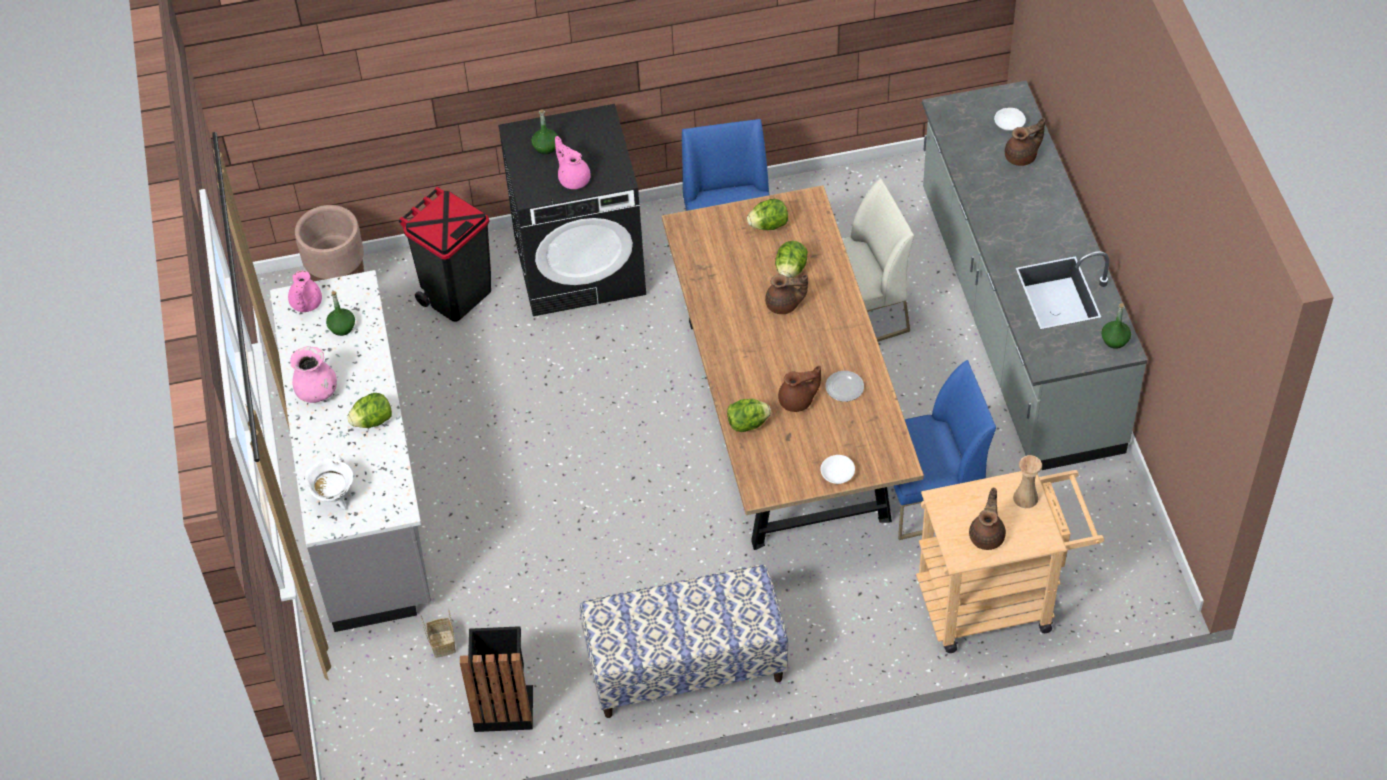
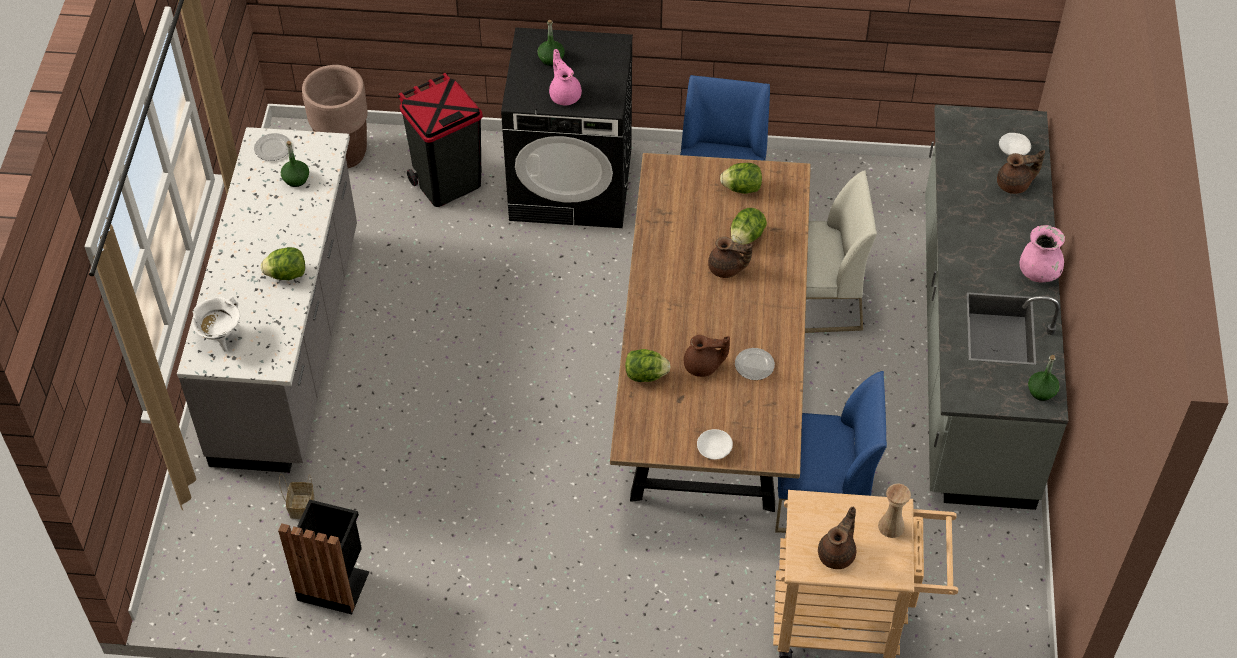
camera: 15 degrees right, 0 degrees up
pink teapot [288,270,322,312] -> plate [254,133,290,161]
pink vase [290,346,337,403] -> pink vase moved to [1019,225,1065,282]
bench [580,565,788,718] -> none

